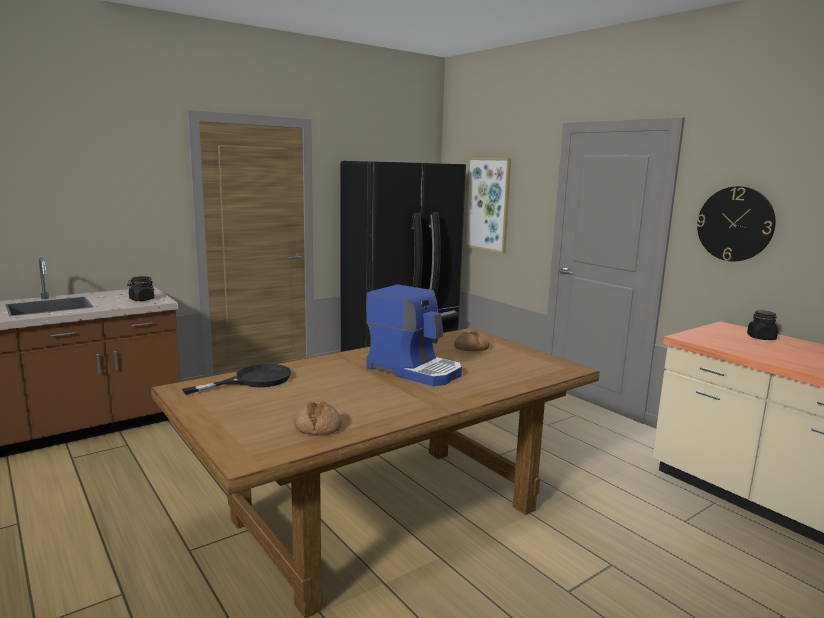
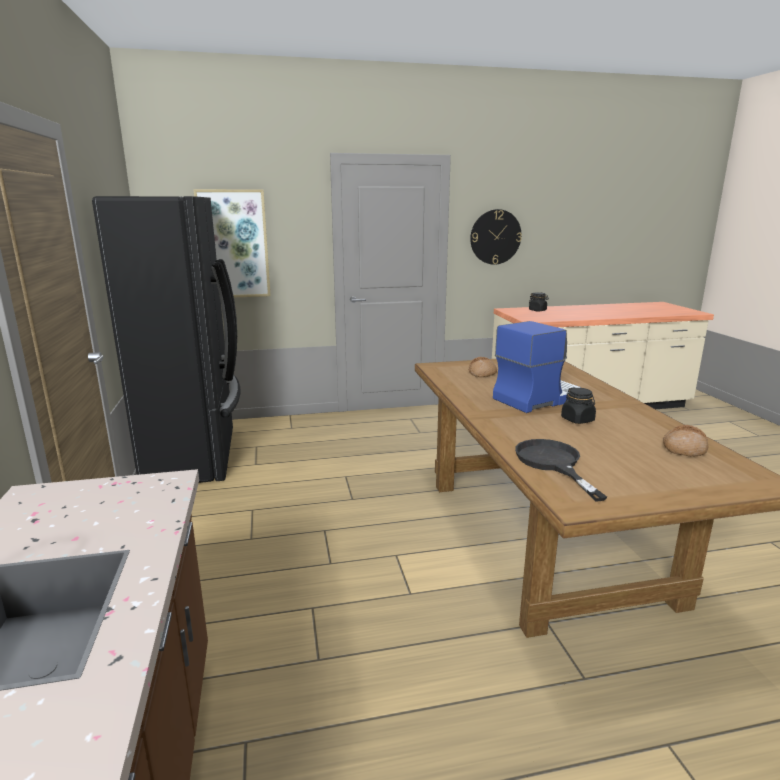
camera: 65 degrees left, 5 degrees up
black jar [127,276,154,301] -> black jar moved to [561,387,596,424]

